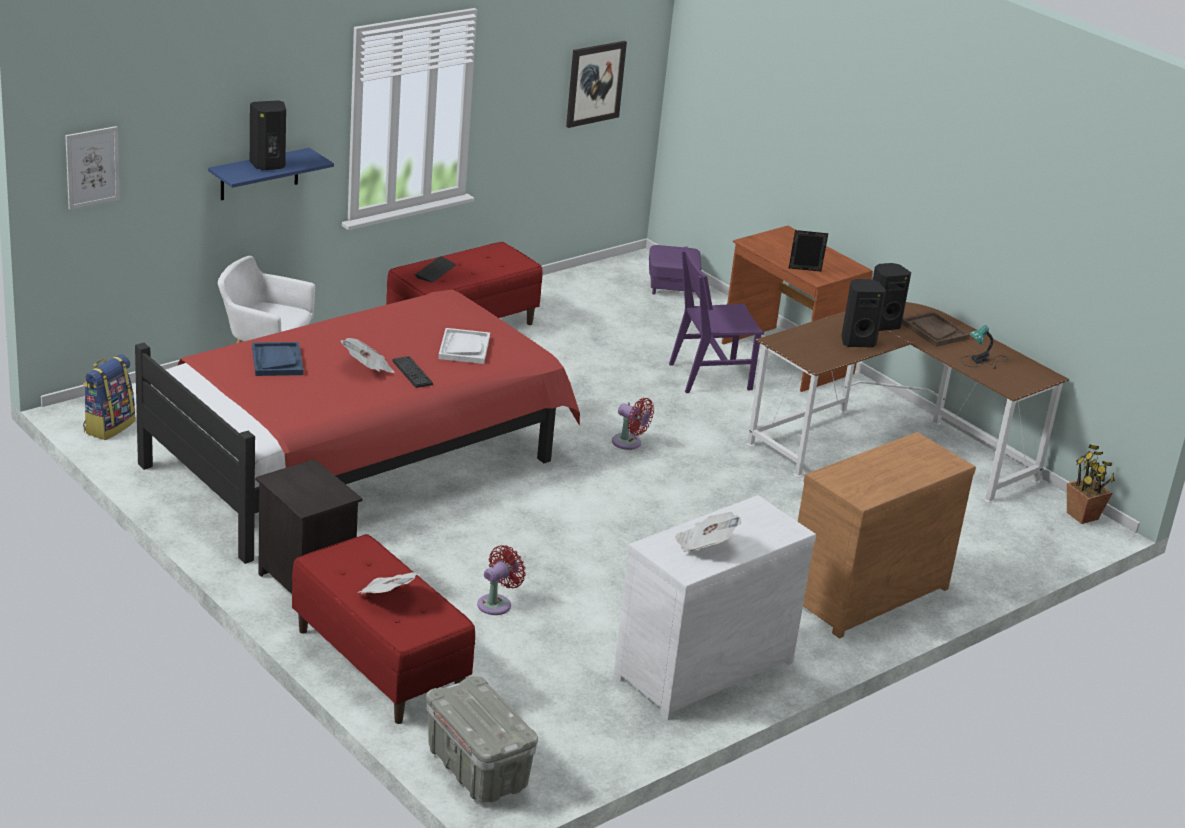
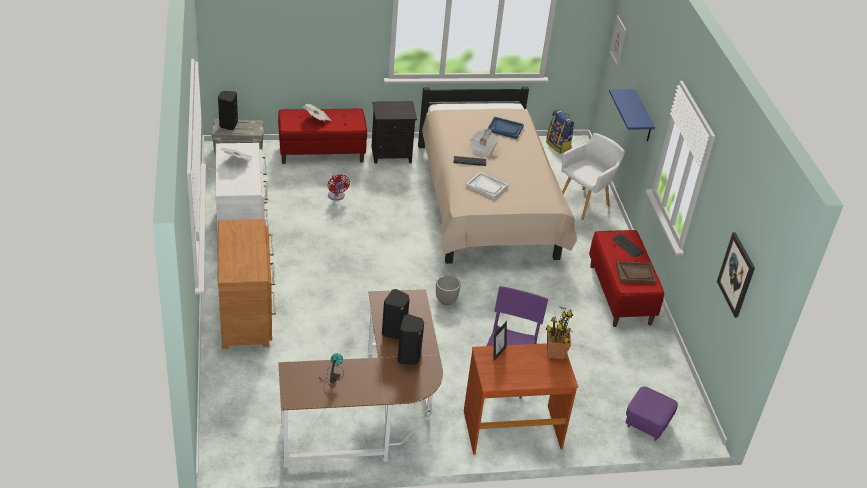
camera: 120 degrees right, 10 degrees up
red bed [135,290,580,564] -> beige bed [418,87,577,264]
black speaker [250,100,286,170] -> black speaker moved to [218,91,238,130]
red fan [612,398,654,450] -> planter [436,275,461,305]
brown tray [902,311,970,347] -> brown tray moved to [616,261,655,284]
potted plant [1067,445,1115,524] -> potted plant moved to [546,306,573,359]

